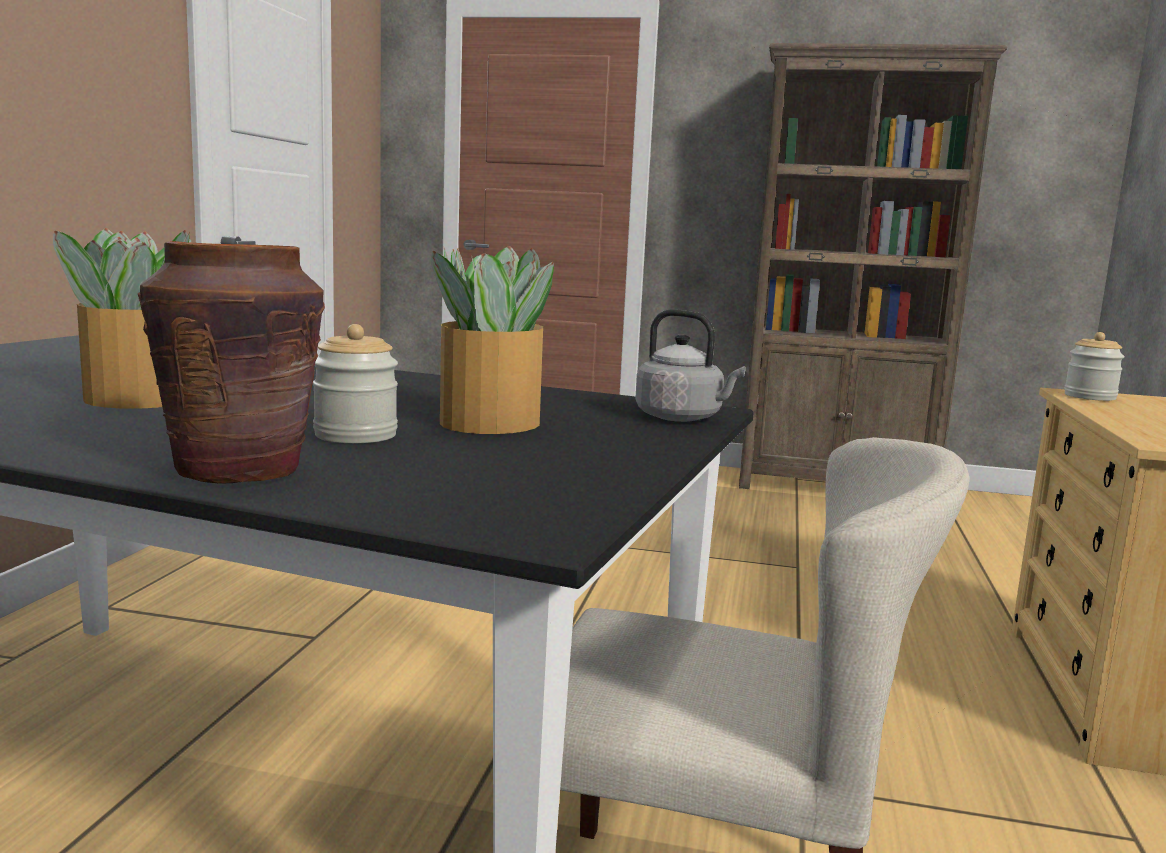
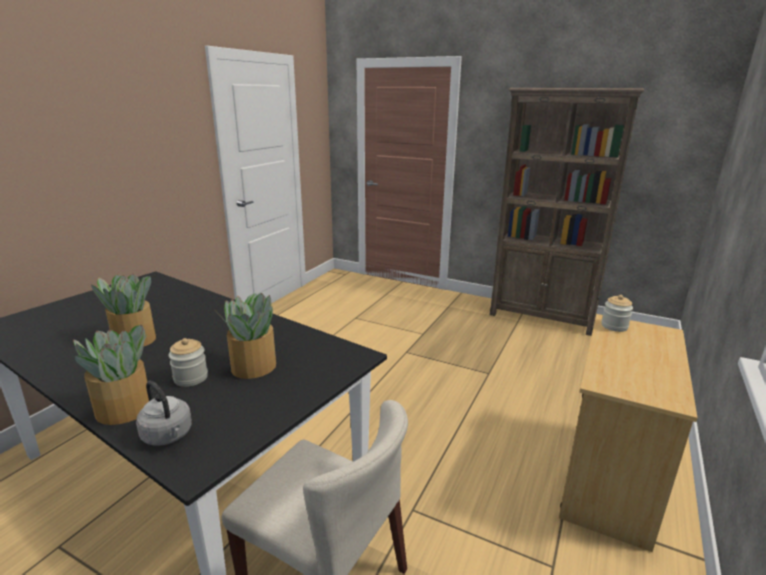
camera: 15 degrees right, 10 degrees up
brown vase [138,241,325,484] -> potted plant [73,325,149,425]
grey kettle [635,309,746,422] -> grey kettle moved to [136,381,192,445]

